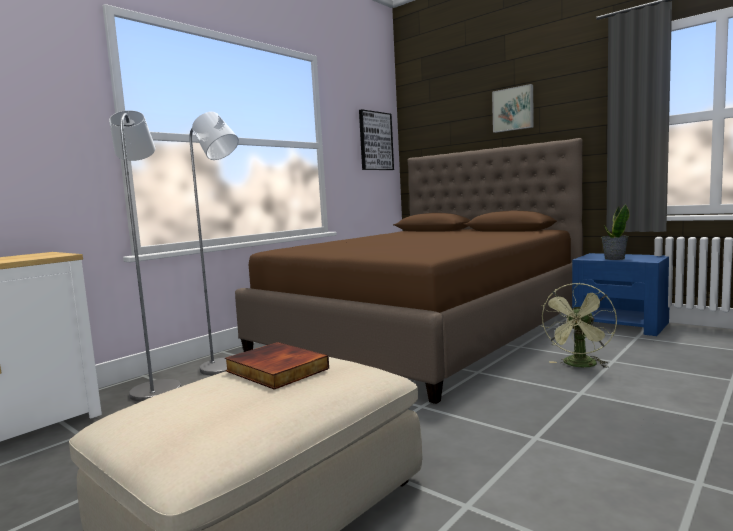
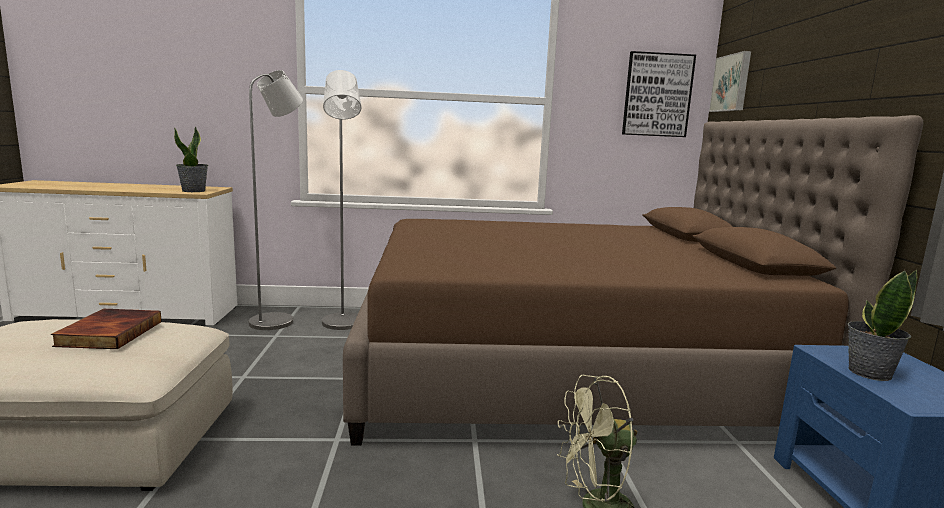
camera: 45 degrees right, 5 degrees up
picture [492,84,534,133] -> picture moved to [709,51,751,112]
none -> potted plant [174,126,208,192]

